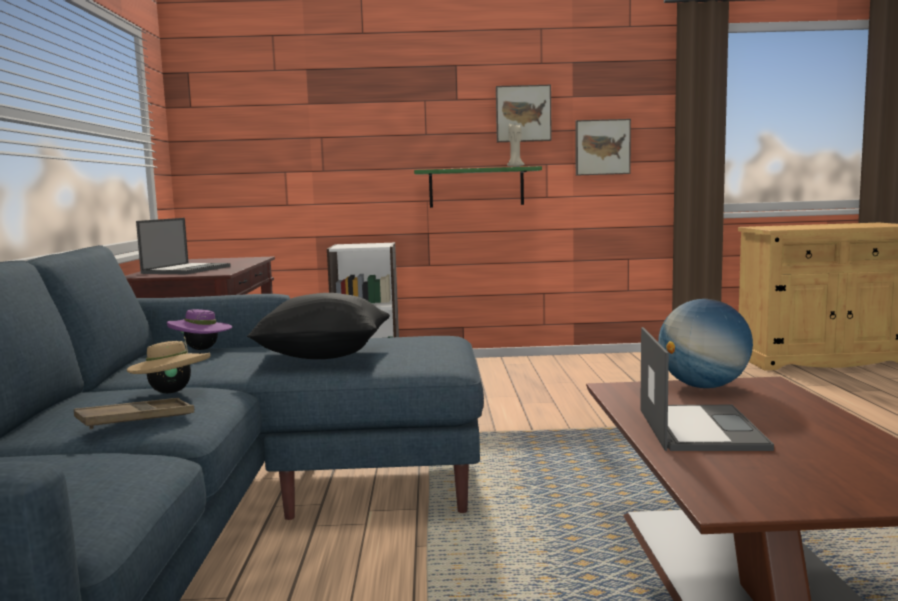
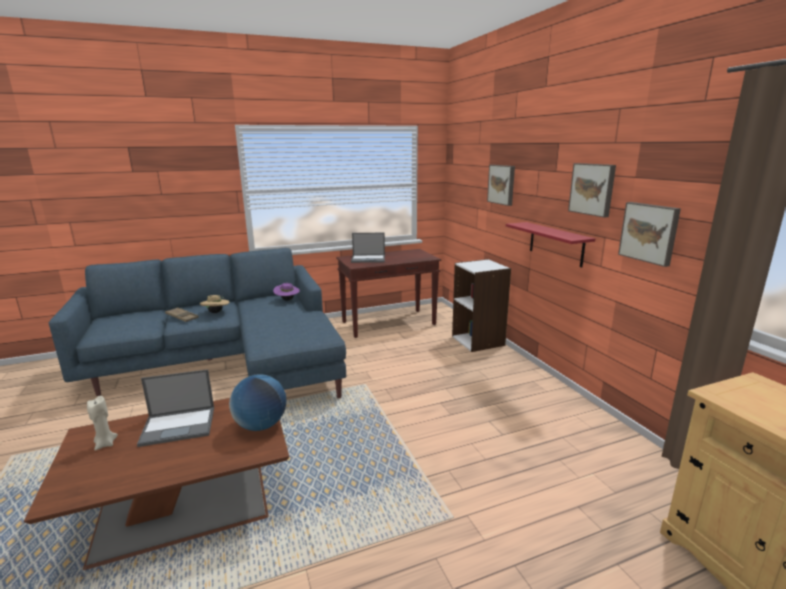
camera: 70 degrees right, 10 degrees up
black pillow [247,293,390,359] -> none
green shelf [414,166,542,208] -> red shelf [506,222,595,268]
beige candle [507,124,525,167] -> beige candle moved to [87,396,118,451]
none -> picture [487,165,515,206]

